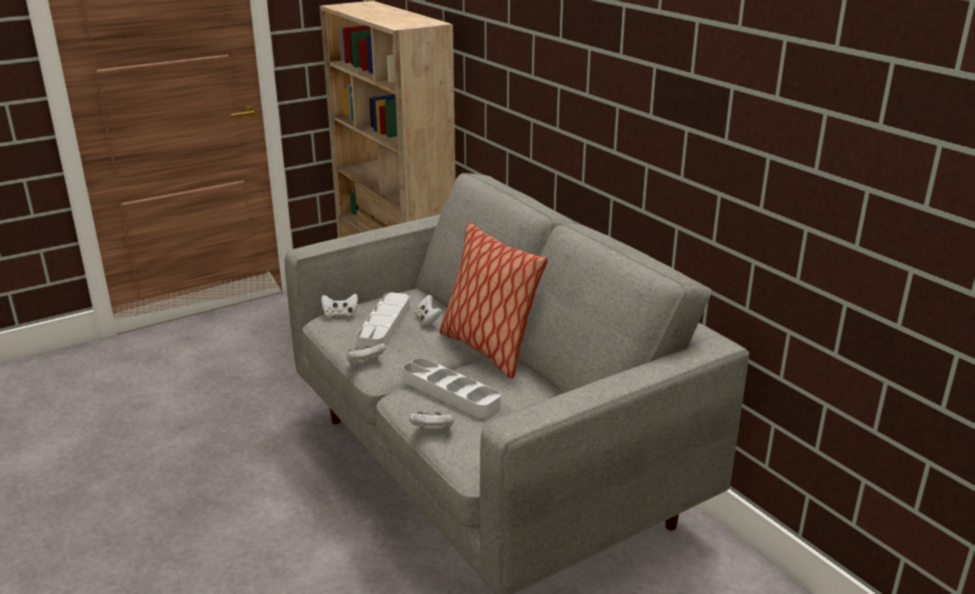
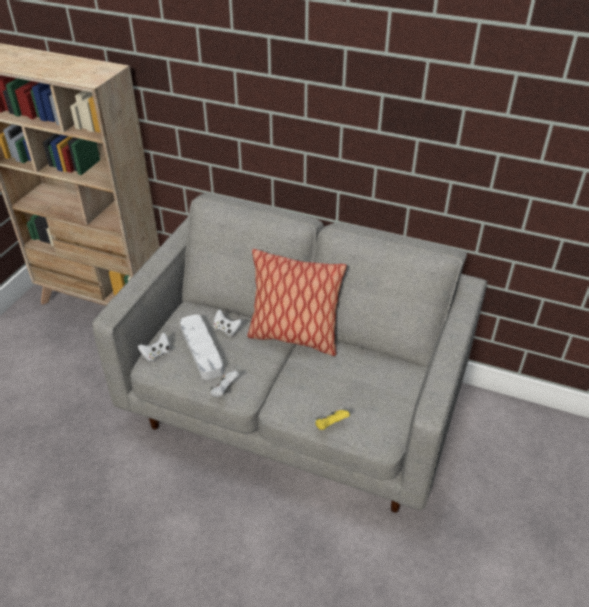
camera: 35 degrees left, 15 degrees up
grey tray [403,358,501,419] -> none
white game controller [409,412,455,430] -> yellow game controller [315,410,350,430]

